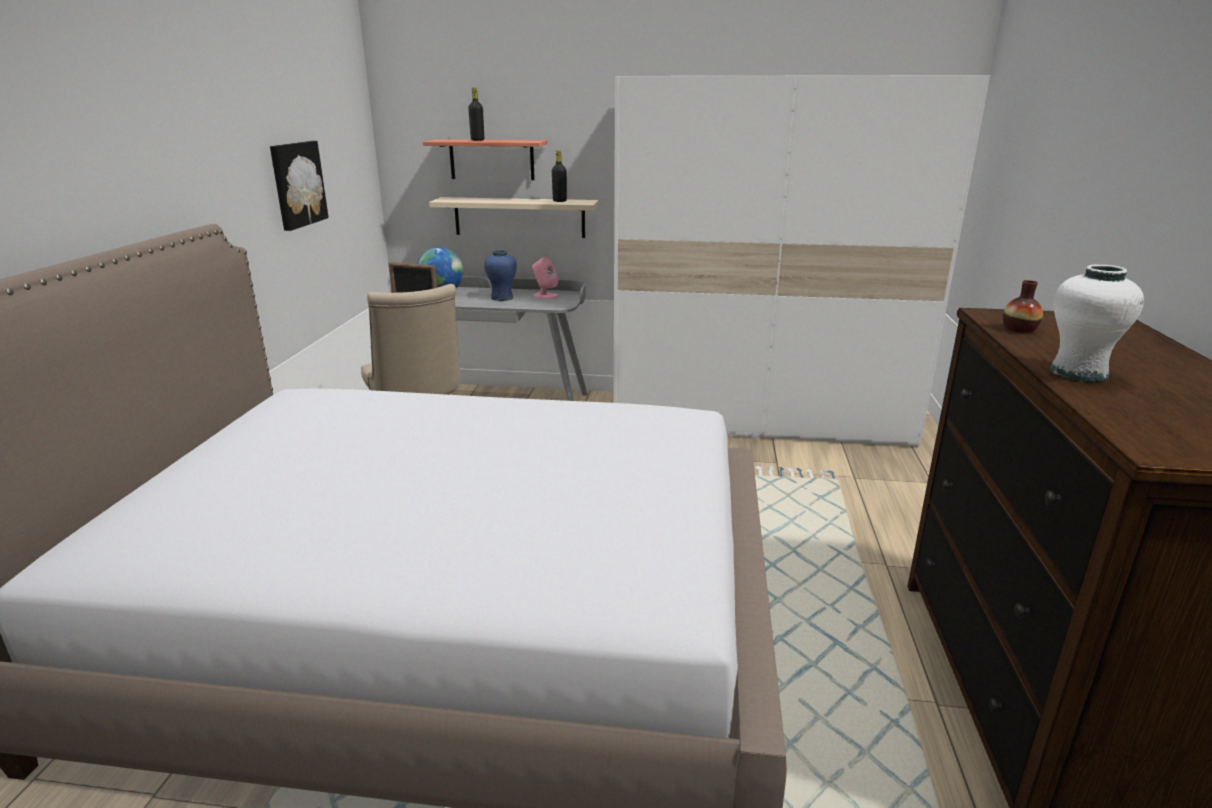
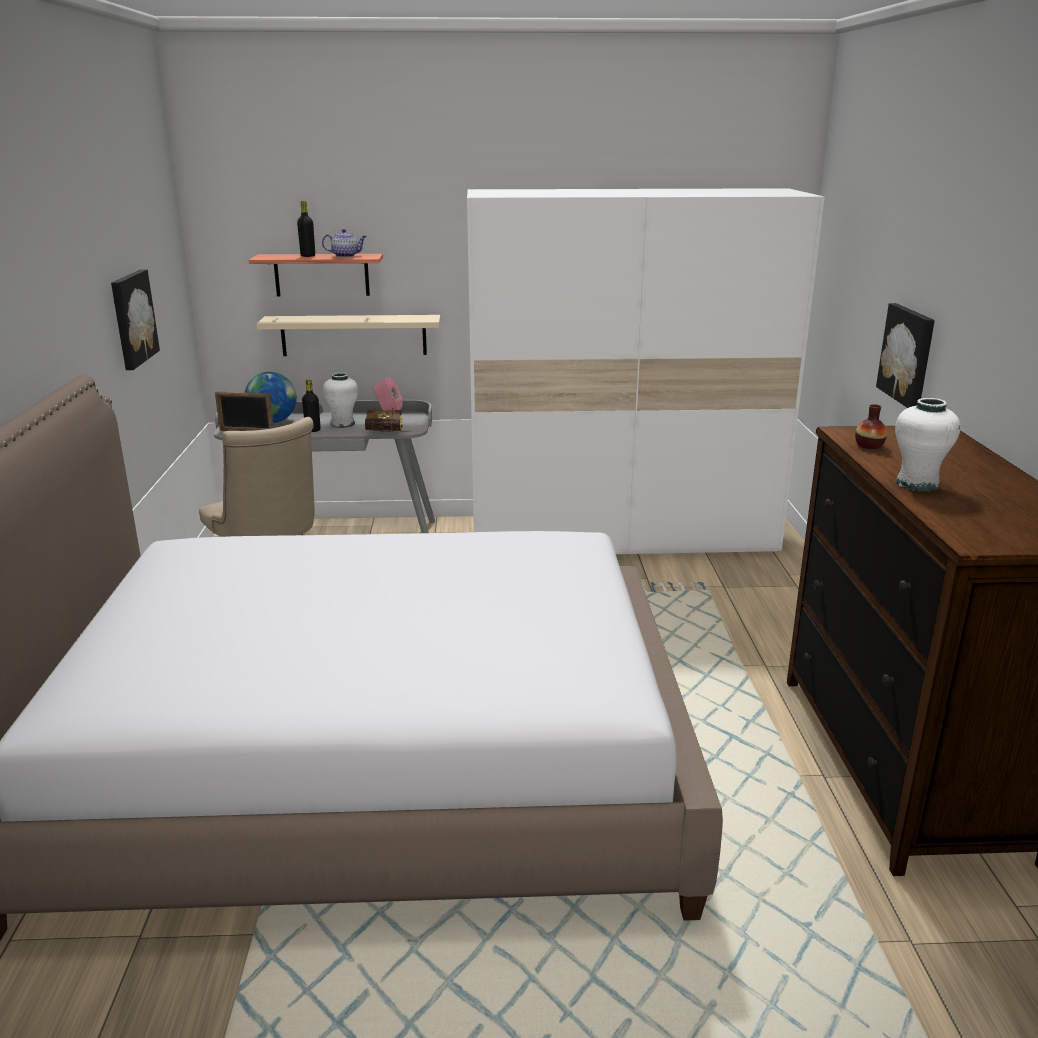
camera: 10 degrees left, 0 degrees up
blue vase [484,250,517,301] -> white vase [323,373,358,428]
black bottle [552,151,567,202] -> black bottle moved to [302,379,321,432]
none -> teapot [322,229,367,257]
none -> book [365,408,404,432]
none -> picture [876,303,935,408]

